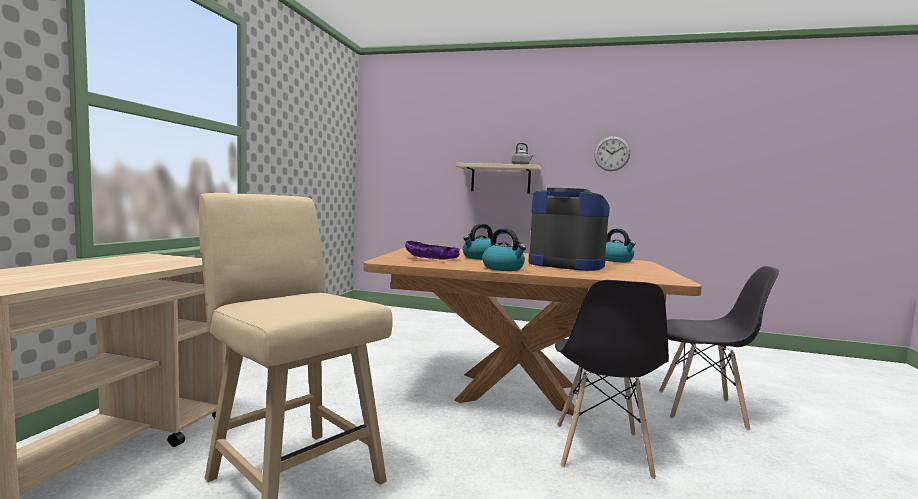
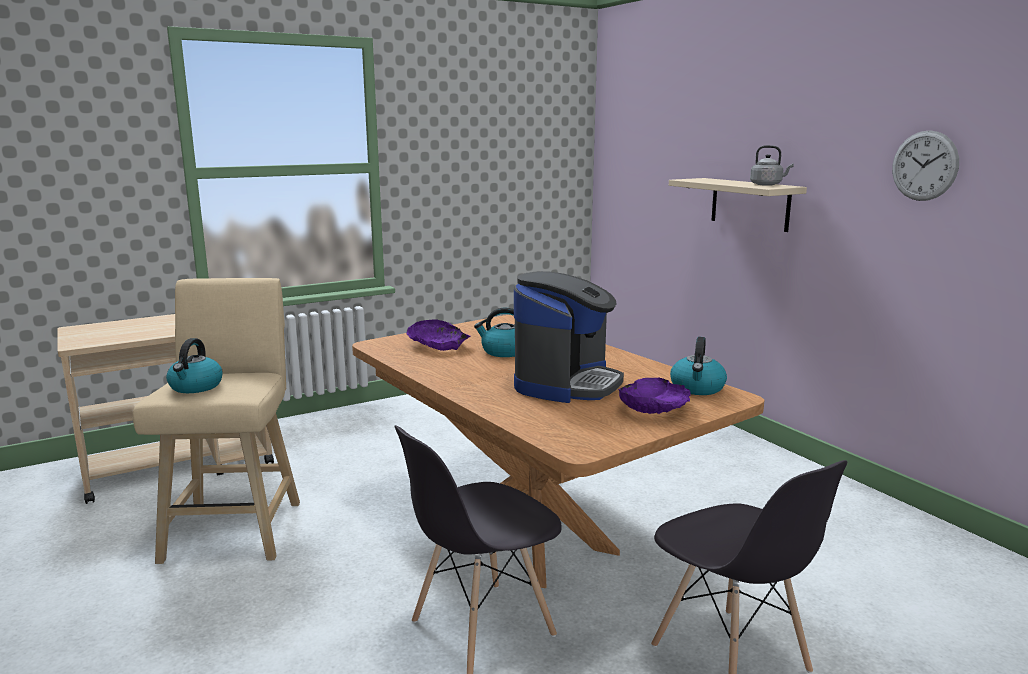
camera: 45 degrees right, 10 degrees up
kettle [482,228,526,271] -> kettle moved to [166,338,223,393]
coffee machine [528,188,610,271] -> coffee machine turned 45 degrees clockwise [514,271,624,403]
none -> purple bowl [619,377,691,414]

